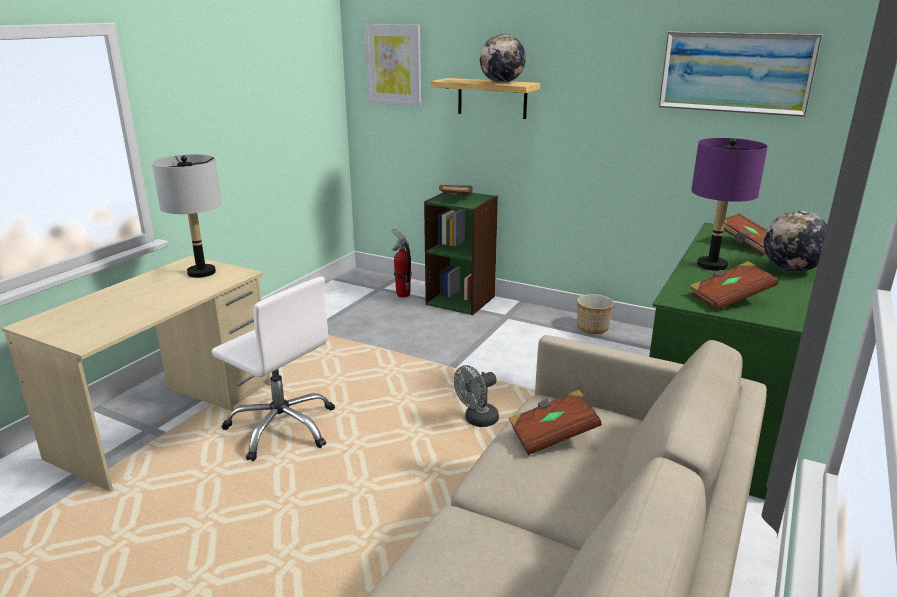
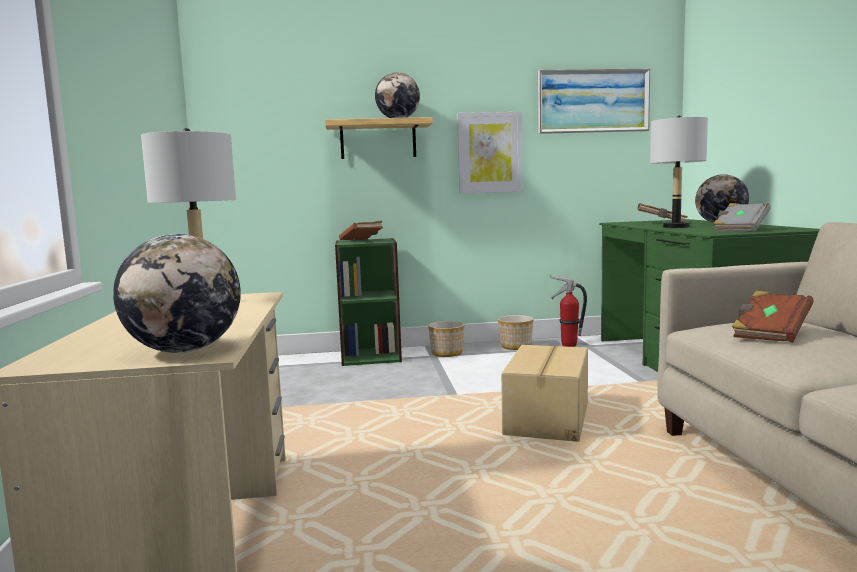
camera: 35 degrees left, 15 degrees down
white office chair [212,277,335,461] -> none
picture [364,24,421,107] -> picture moved to [457,112,522,194]
fire extinguisher [391,229,412,297] -> fire extinguisher moved to [550,275,587,347]
grey fan [454,365,499,427] -> cardboard box [501,345,588,442]
brown book [690,261,778,310] -> grey book [713,203,771,232]
purple table lamp [691,138,768,271] -> grey table lamp [650,116,708,228]
none -> globe [113,234,241,353]
none -> planter [428,321,464,357]

